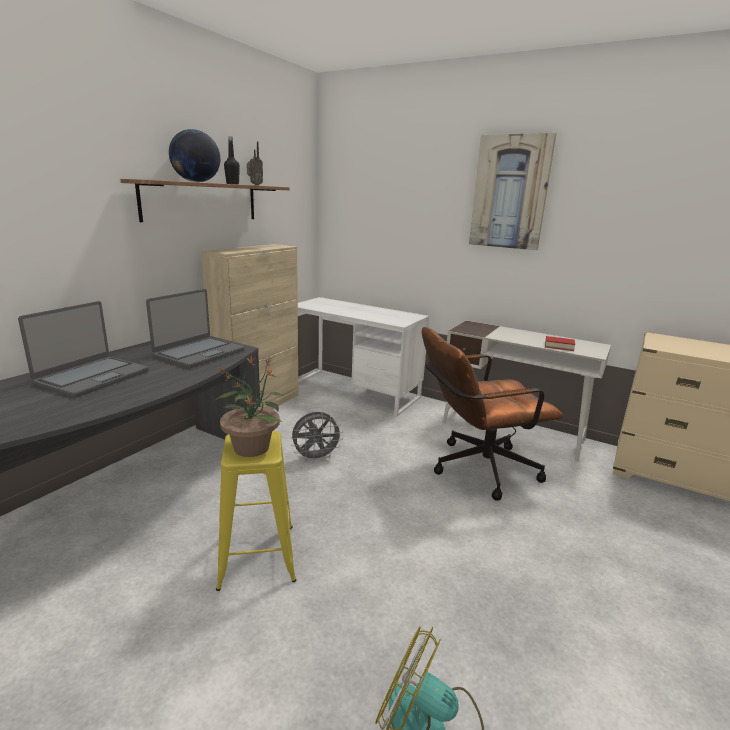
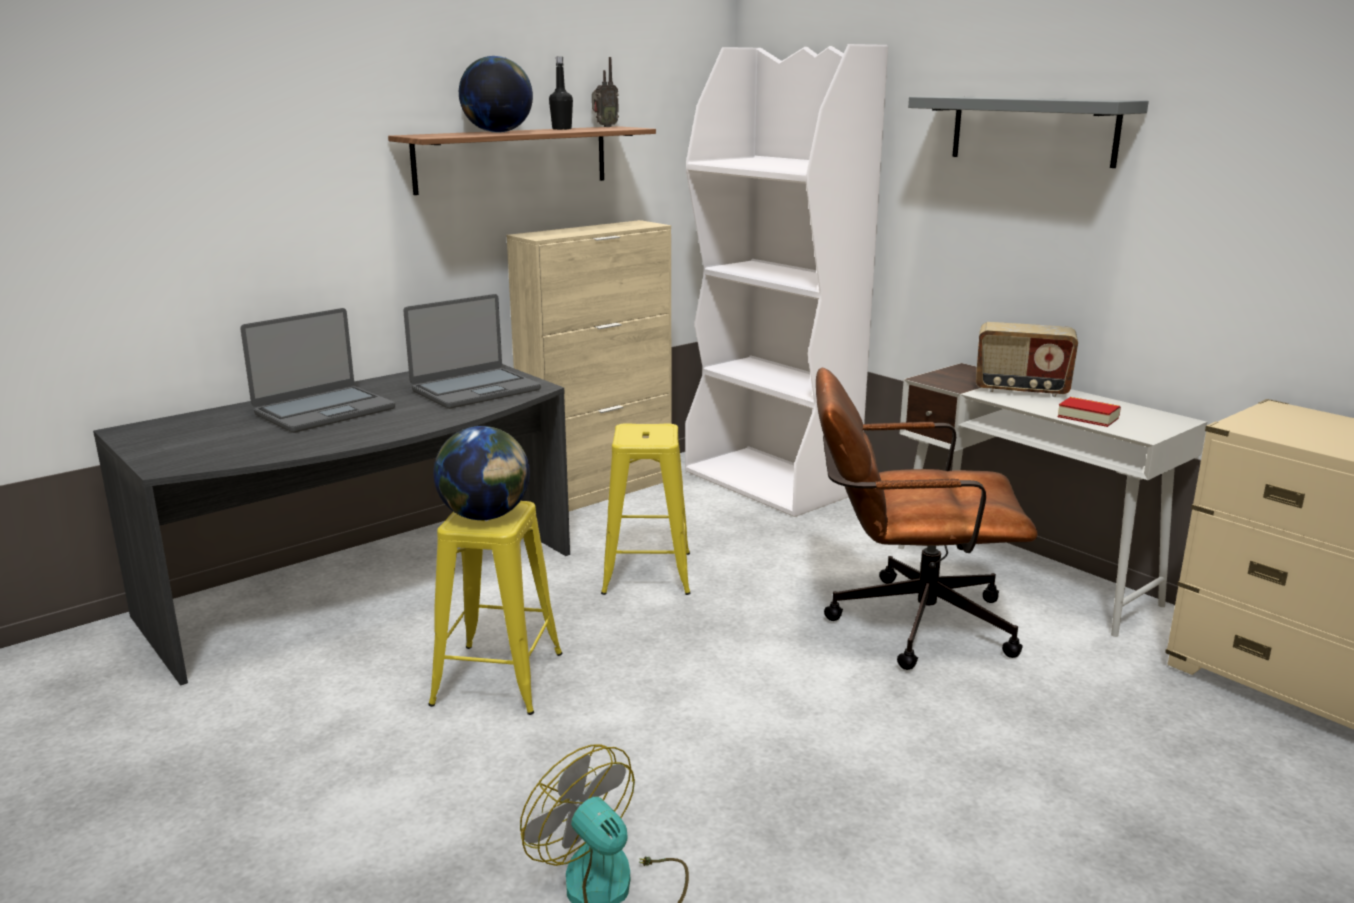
camera: 20 degrees right, 0 degrees up
potted plant [213,356,283,457] -> globe [433,426,530,520]
grey fan [291,412,343,462] -> yellow stool [601,423,691,595]
white desk [298,297,429,416] -> white bookcase [685,44,888,517]
picture [469,133,556,250] -> grey shelf [908,96,1149,168]
none -> radio [976,322,1078,397]

